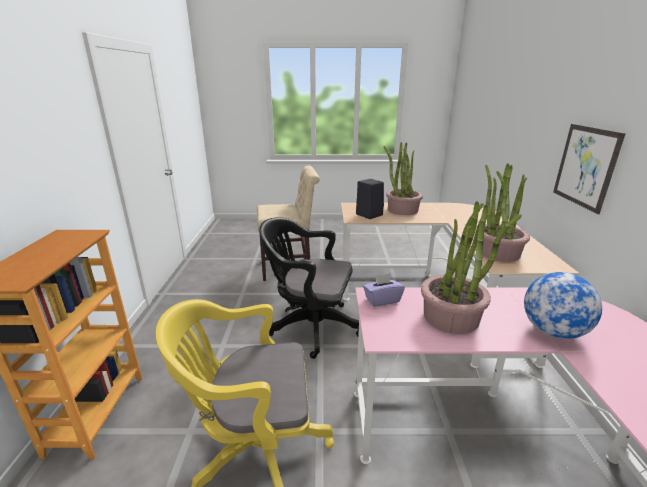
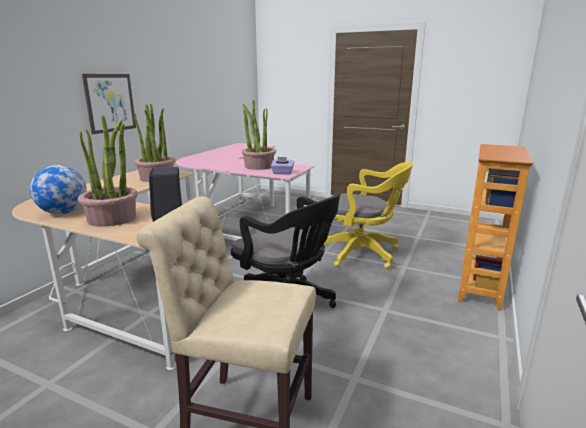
camera: 155 degrees left, 5 degrees down
globe [524,272,602,339] -> globe moved to [30,165,87,214]

